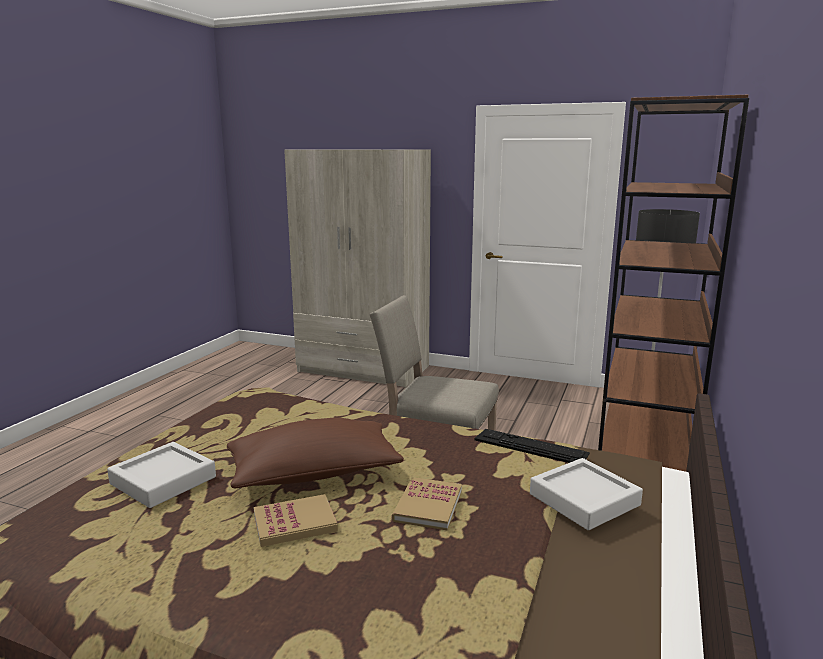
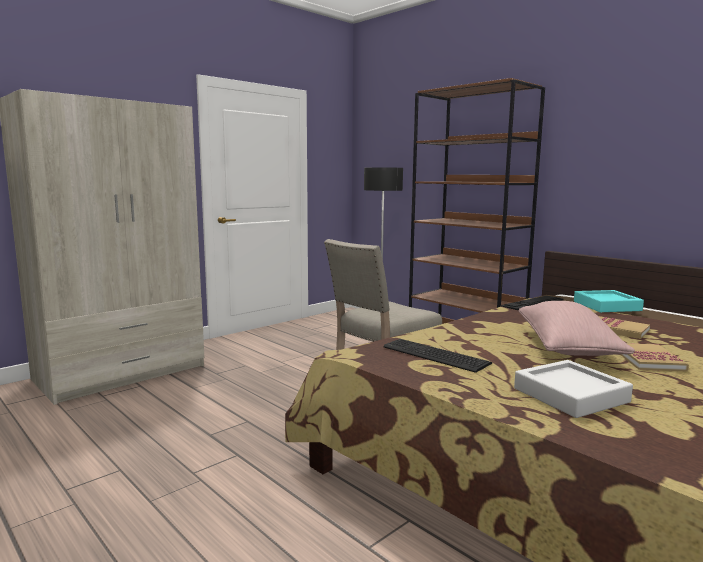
camera: 65 degrees left, 5 degrees down
brown pillow [227,418,404,488] -> pink pillow [519,301,635,356]
grey tray [530,458,643,530] -> turquoise tray [574,290,644,312]
none -> keyboard [383,339,492,373]

